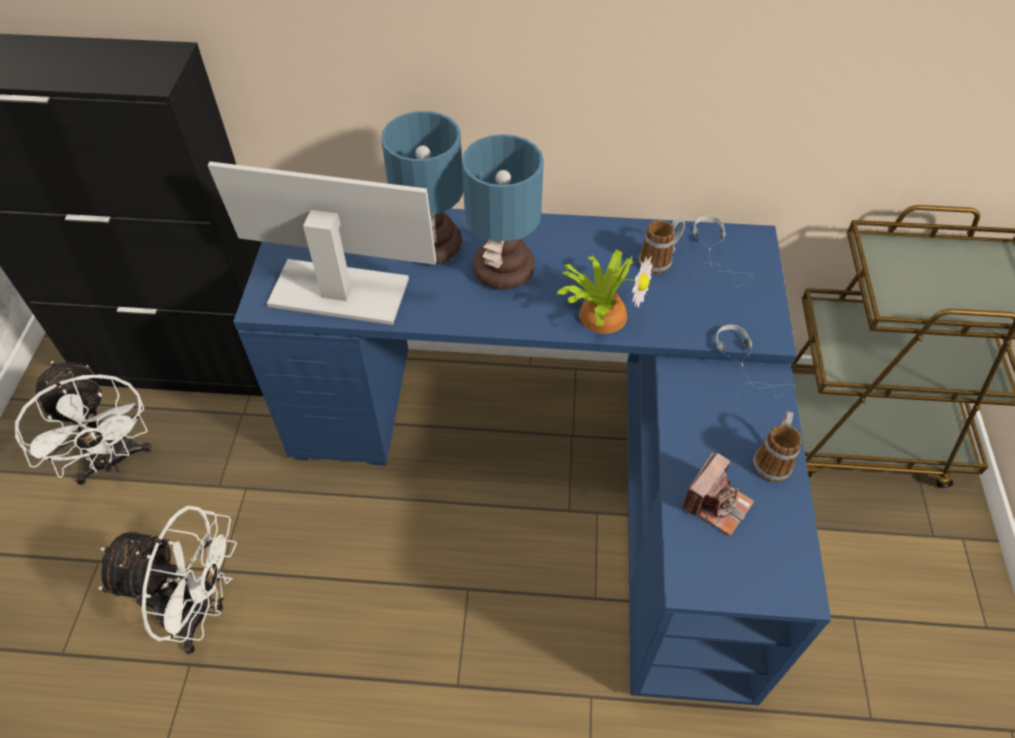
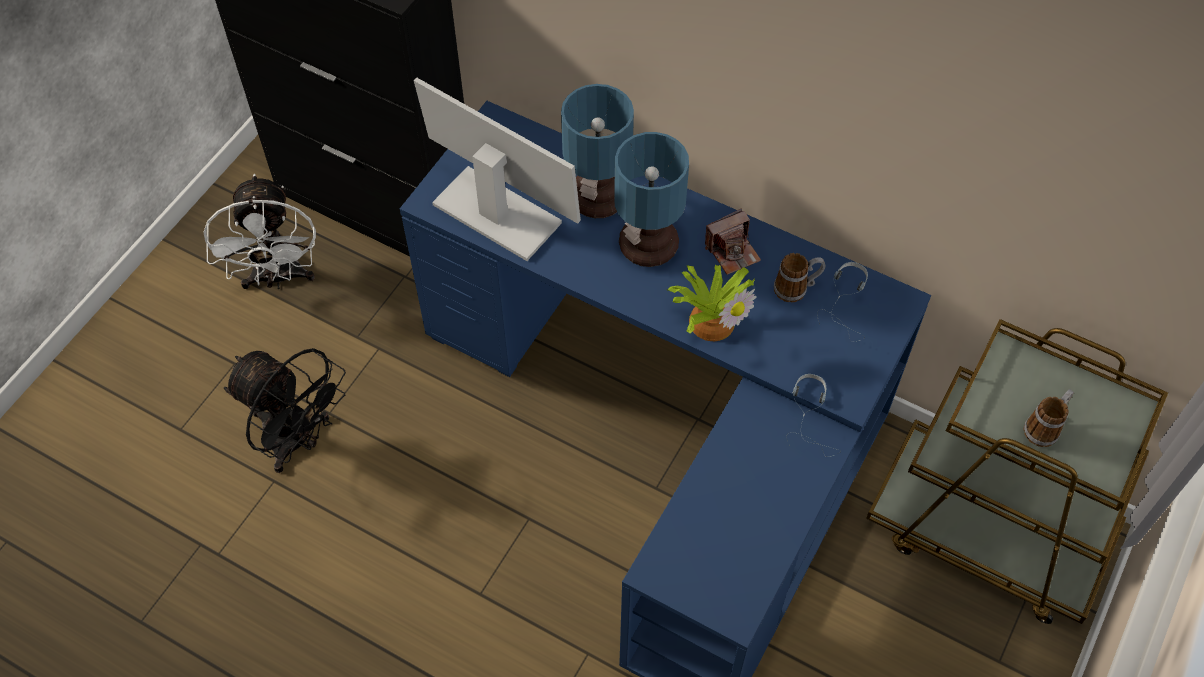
camera: 25 degrees right, 5 degrees up
white fan [98,506,237,654] -> black fan [224,348,346,473]
camera [682,451,754,536] -> camera moved to [705,208,761,275]
mug [753,411,802,482] -> mug moved to [1024,389,1074,447]

